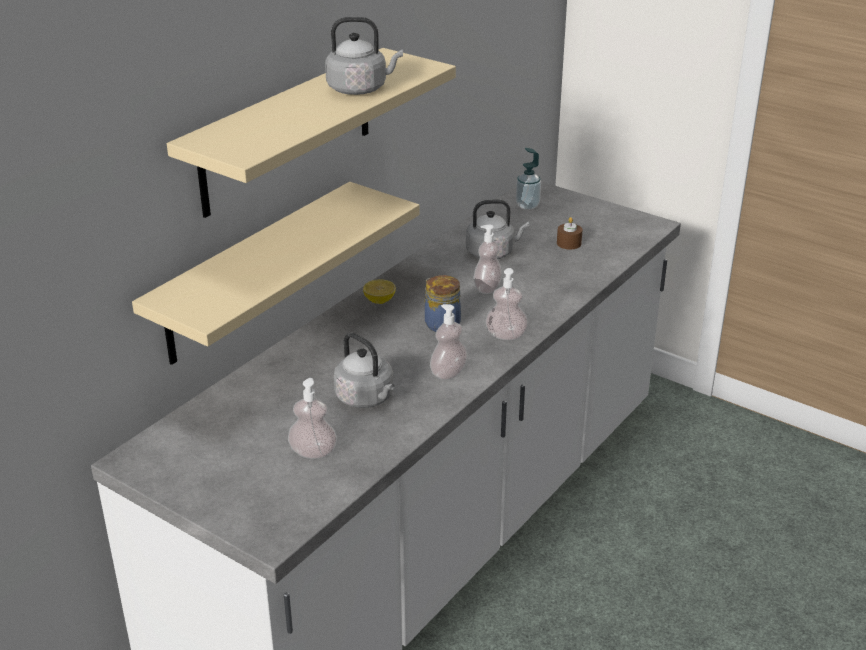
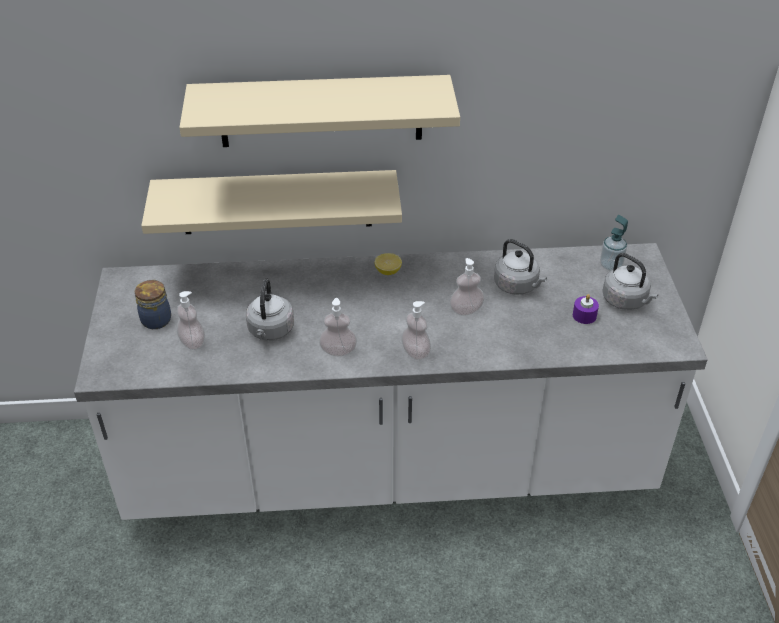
camera: 50 degrees right, 10 degrees up
grey kettle [325,17,403,95] -> grey kettle moved to [602,253,658,310]
jar [425,275,461,332] -> jar moved to [135,279,171,329]
brown candle [557,217,582,250] -> purple candle [573,294,599,324]

